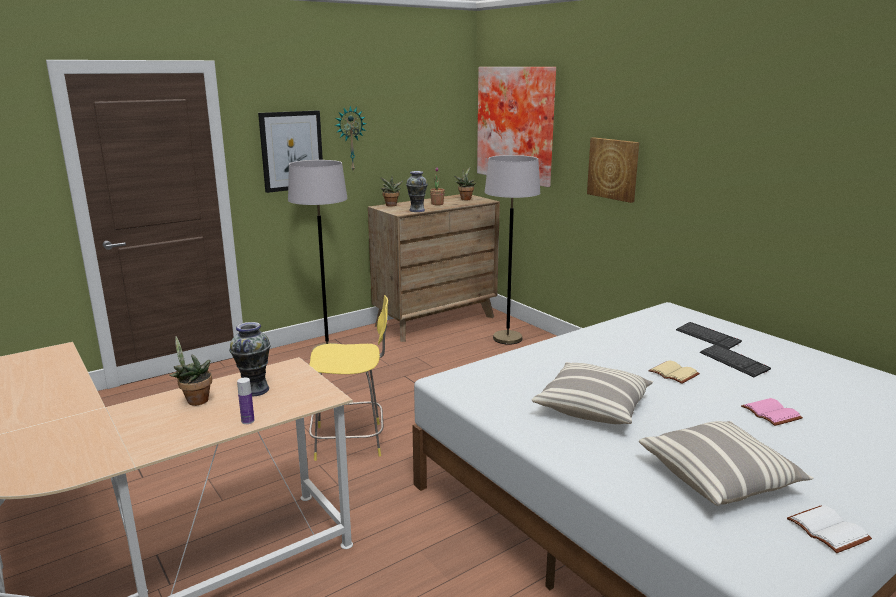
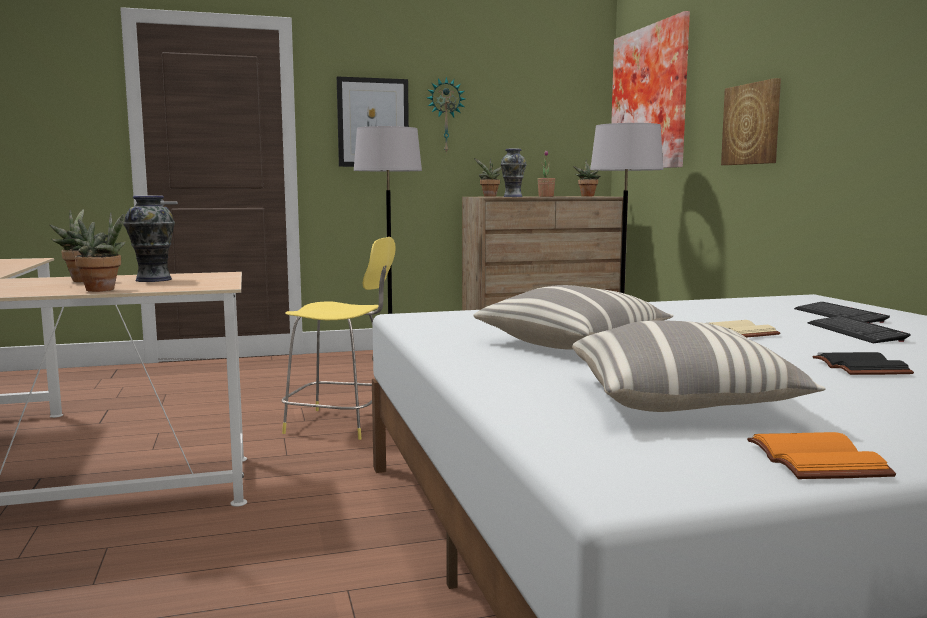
camera: 20 degrees right, 10 degrees down
bottle [237,378,254,424] -> potted plant [74,212,126,292]
pink book [741,398,803,426] -> black book [812,352,914,375]
white book [787,505,872,553] -> orange book [747,432,896,479]

